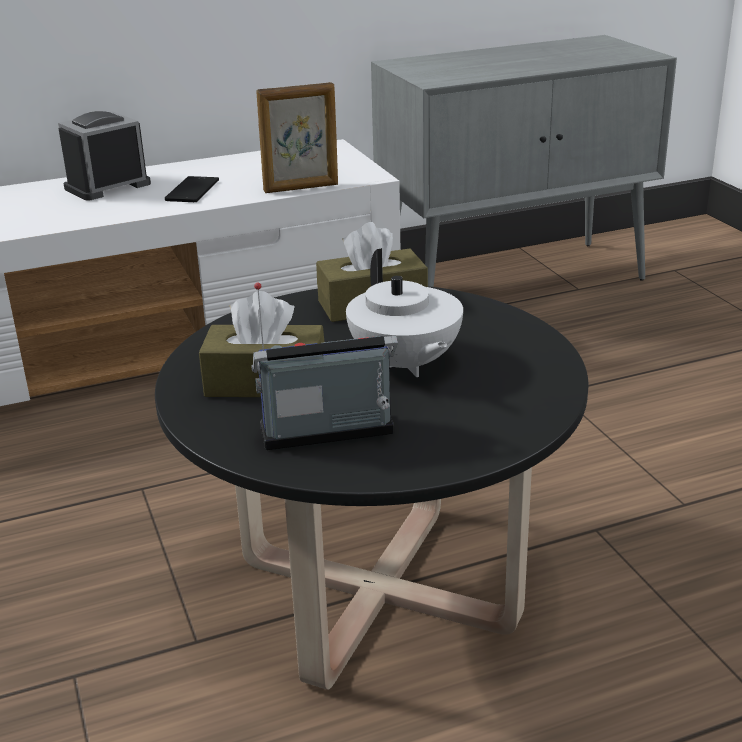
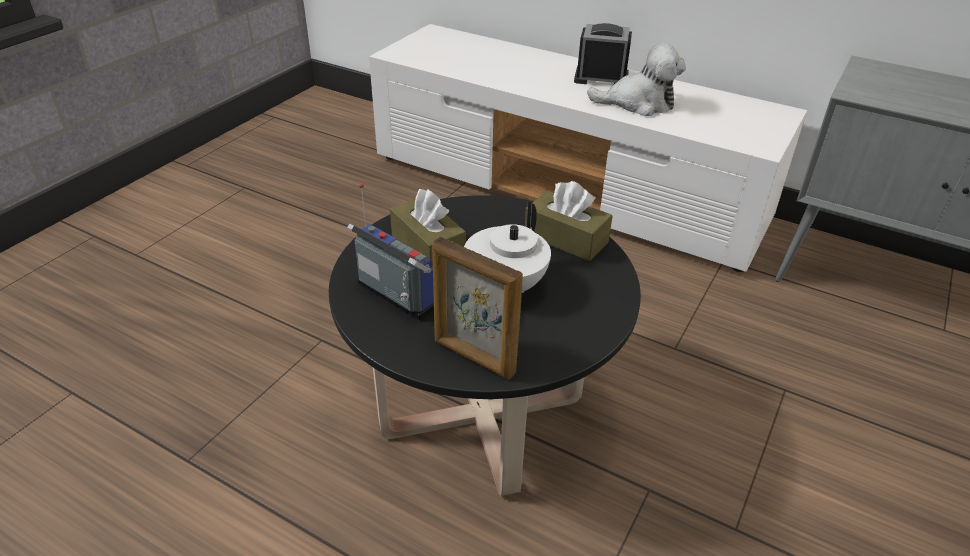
camera: 50 degrees right, 10 degrees up
phone [165,176,219,202] -> plush toy [587,43,686,116]
picture frame [256,82,338,193] -> picture frame moved to [432,237,523,379]

